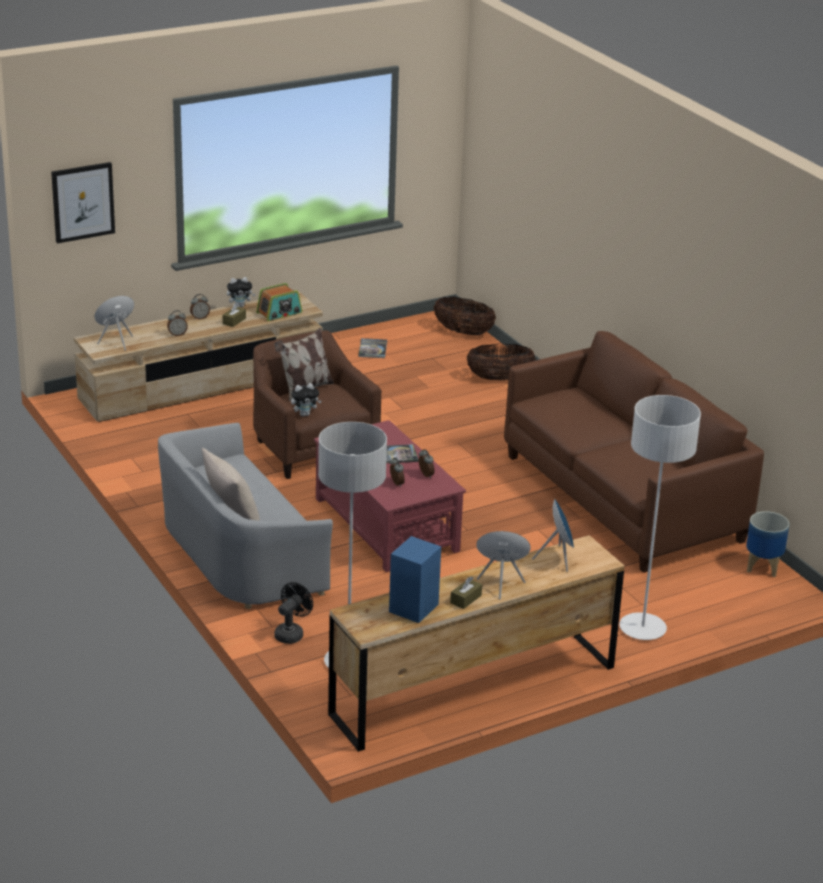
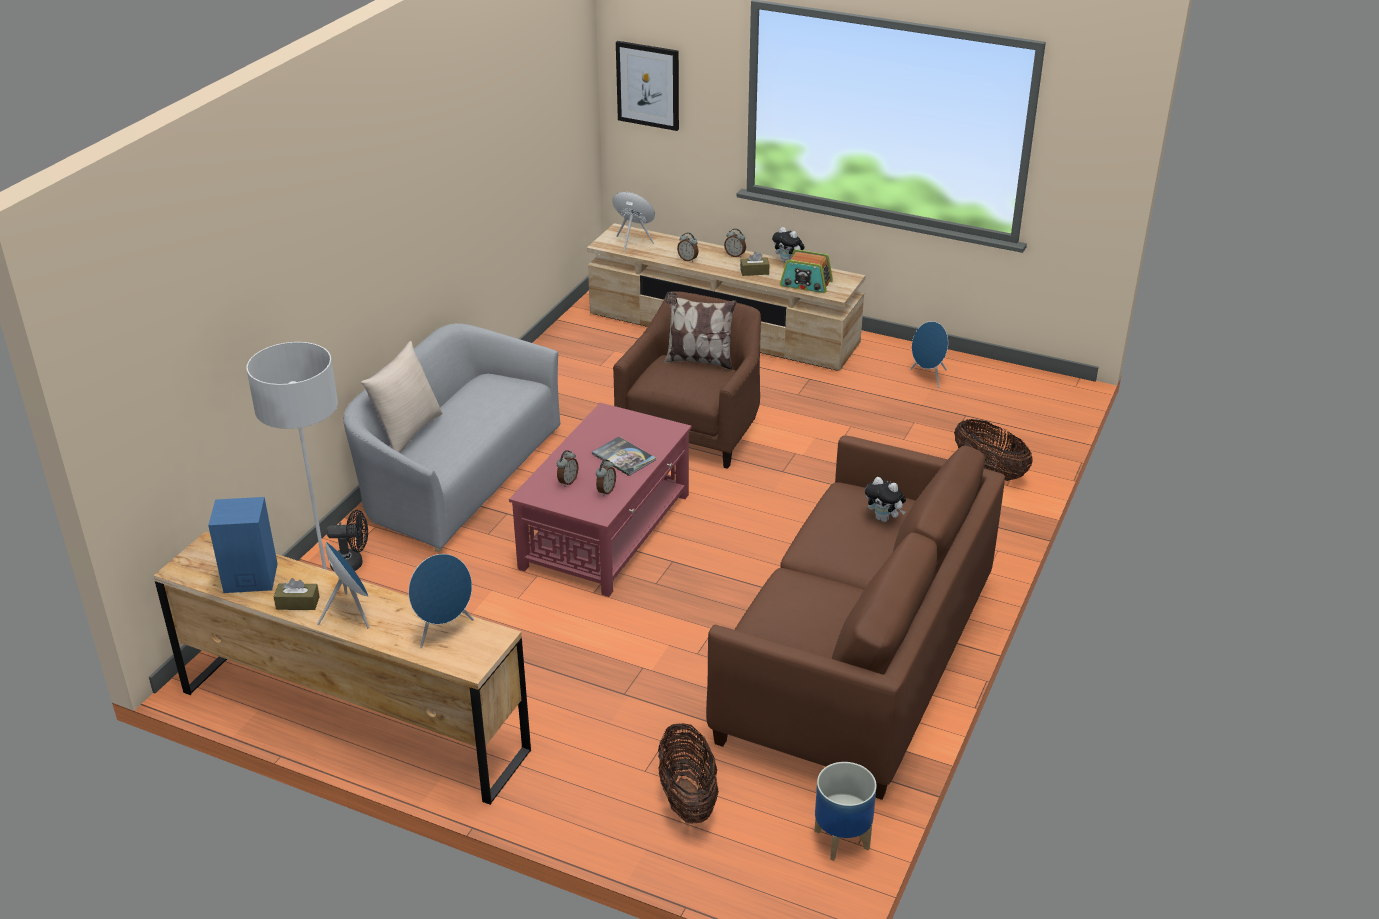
camera: 55 degrees right, 5 degrees up
plush toy [291,383,322,416] -> plush toy moved to [865,477,906,522]
book [358,338,387,358] -> blue speaker [911,321,948,388]
basket [433,297,496,335] -> basket moved to [658,723,719,824]
white floor lamp [619,395,701,640] -> none

